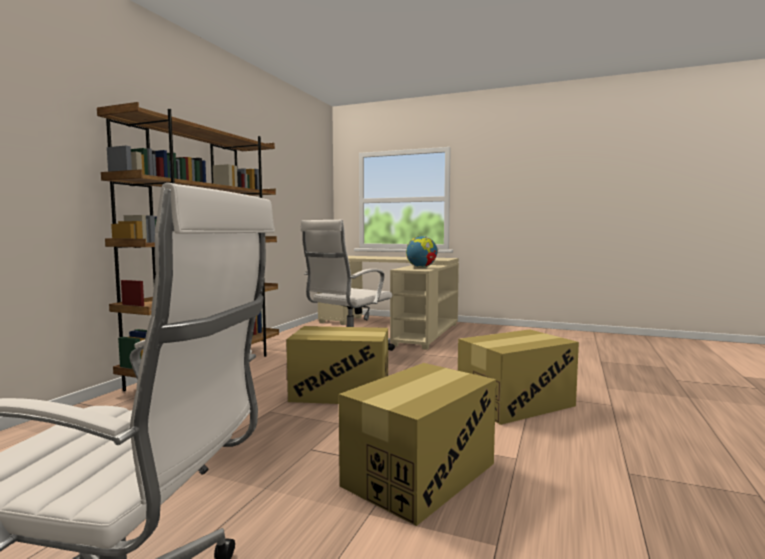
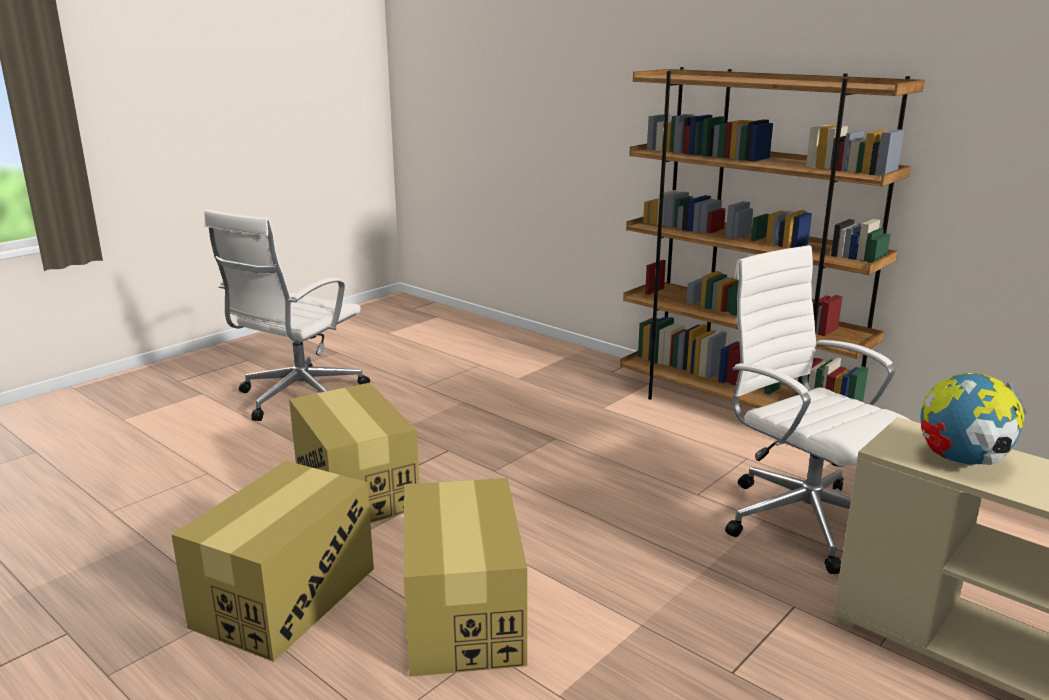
camera: 110 degrees right, 15 degrees up
cardboard box [286,326,388,404] -> cardboard box moved to [171,461,374,662]

